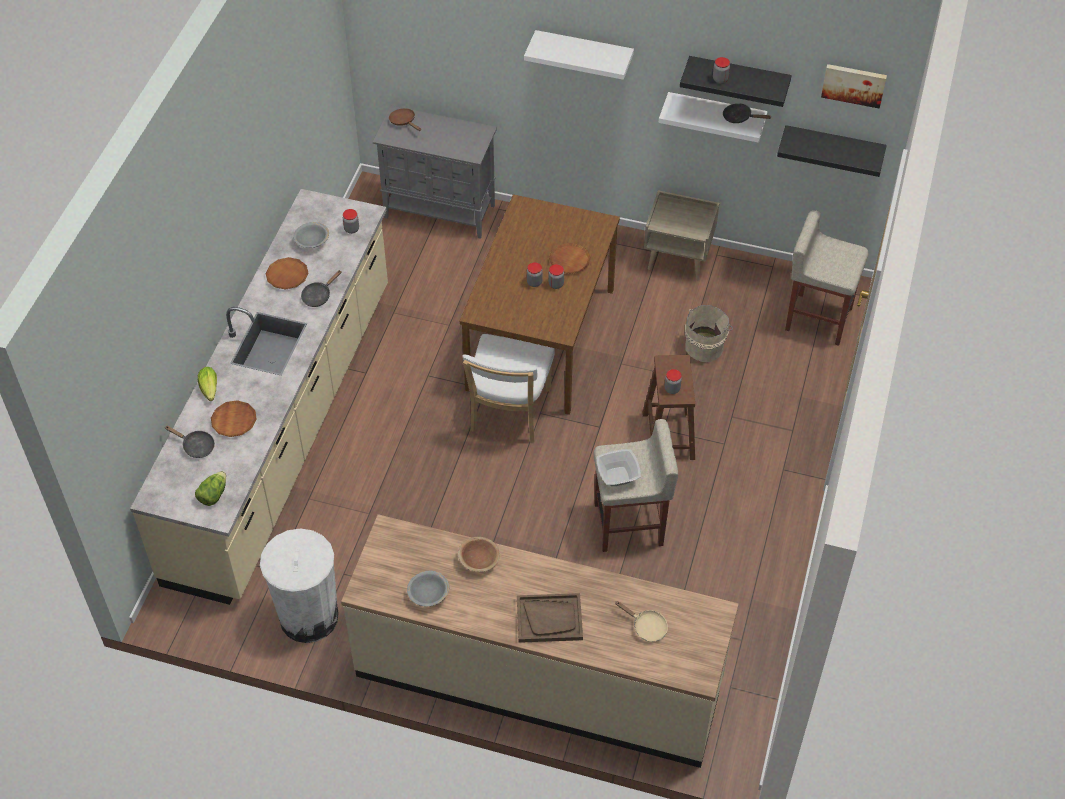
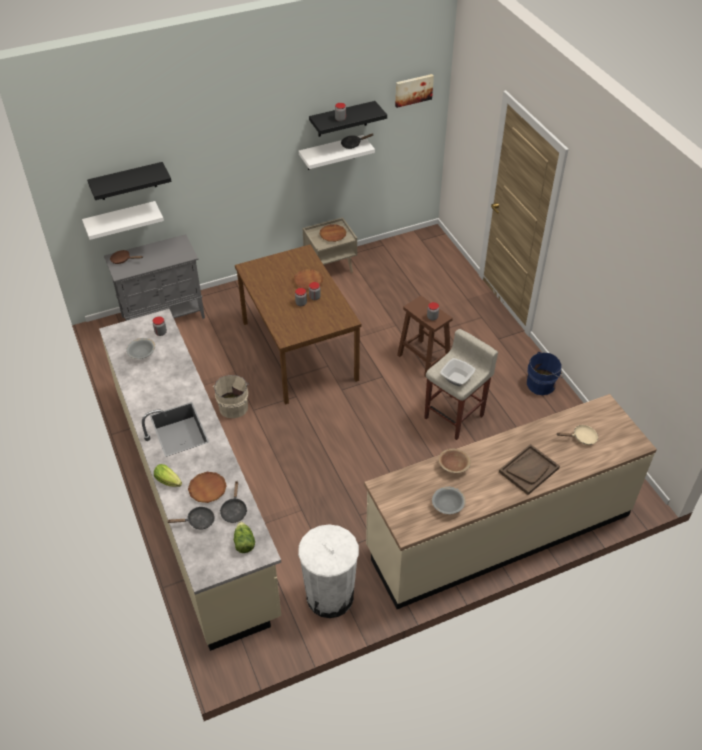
camera: 40 degrees left, 5 degrees down
brown plate [266,257,308,290] -> brown plate moved to [319,224,346,242]
black frying pan [301,270,341,307] -> black frying pan moved to [220,481,247,523]
white chair [463,334,555,443] -> none
white shelf [524,30,634,80] -> white shelf moved to [82,201,164,240]
beige bucket [685,305,733,362] -> beige bucket moved to [212,375,249,418]
black shelf [777,125,887,177] -> black shelf moved to [87,162,172,200]
beige stool [785,210,868,346] -> none
none -> blue bucket [527,351,563,395]

